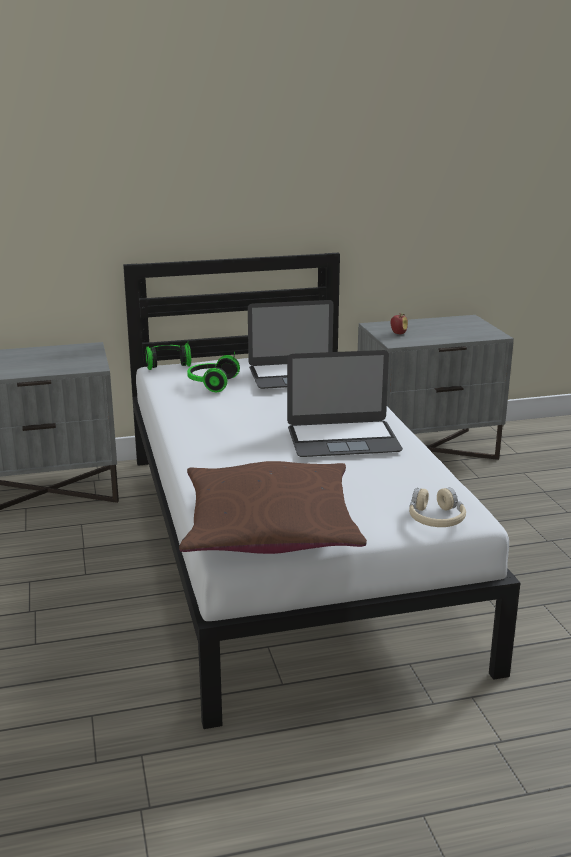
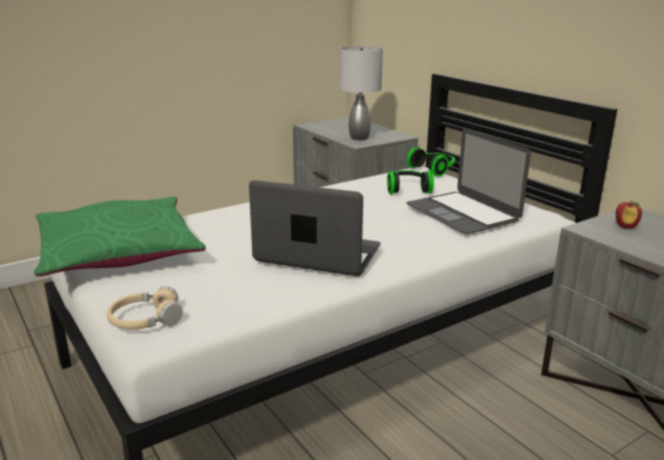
camera: 70 degrees right, 0 degrees up
brown pillow [179,461,367,554] -> green pillow [34,197,206,276]
laptop [287,350,403,457] -> laptop turned 135 degrees clockwise [249,180,381,276]
none -> grey table lamp [340,46,383,140]

